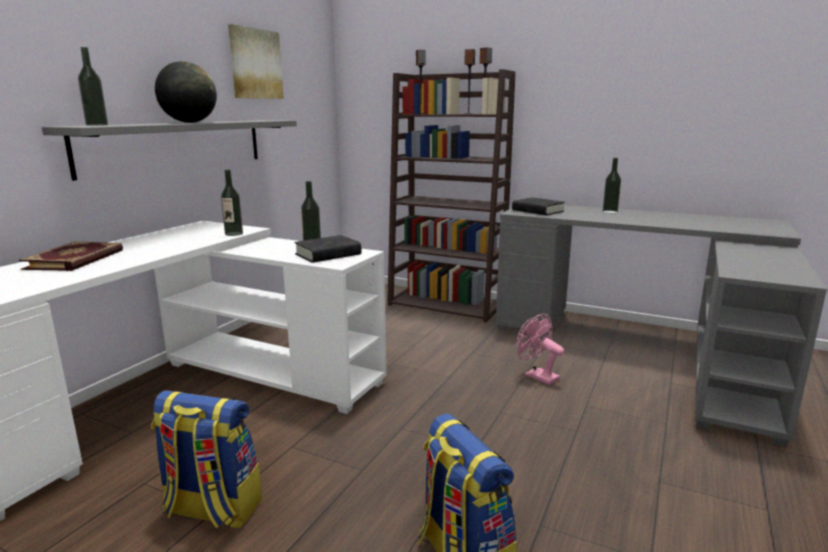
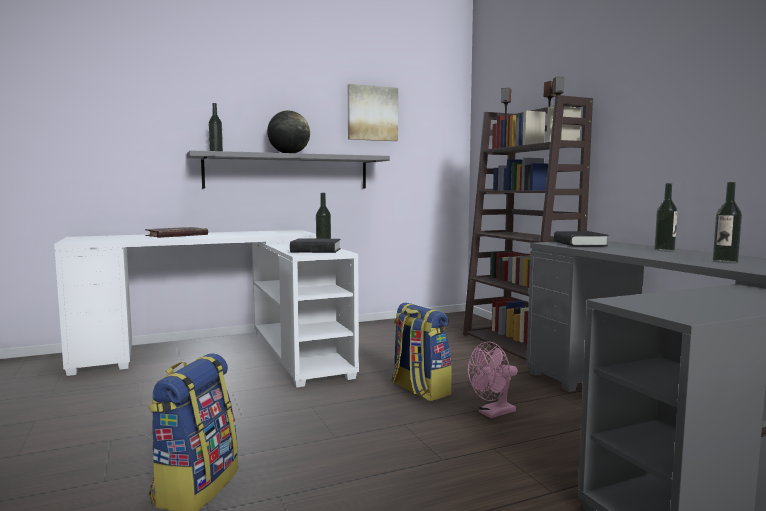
camera: 40 degrees right, 10 degrees down
backpack [151,390,262,528] -> backpack moved to [392,303,452,401]
bottle [221,170,243,236] -> bottle moved to [713,182,742,263]
pink fan [516,314,564,385] -> pink fan turned 120 degrees counterclockwise [468,341,518,418]

